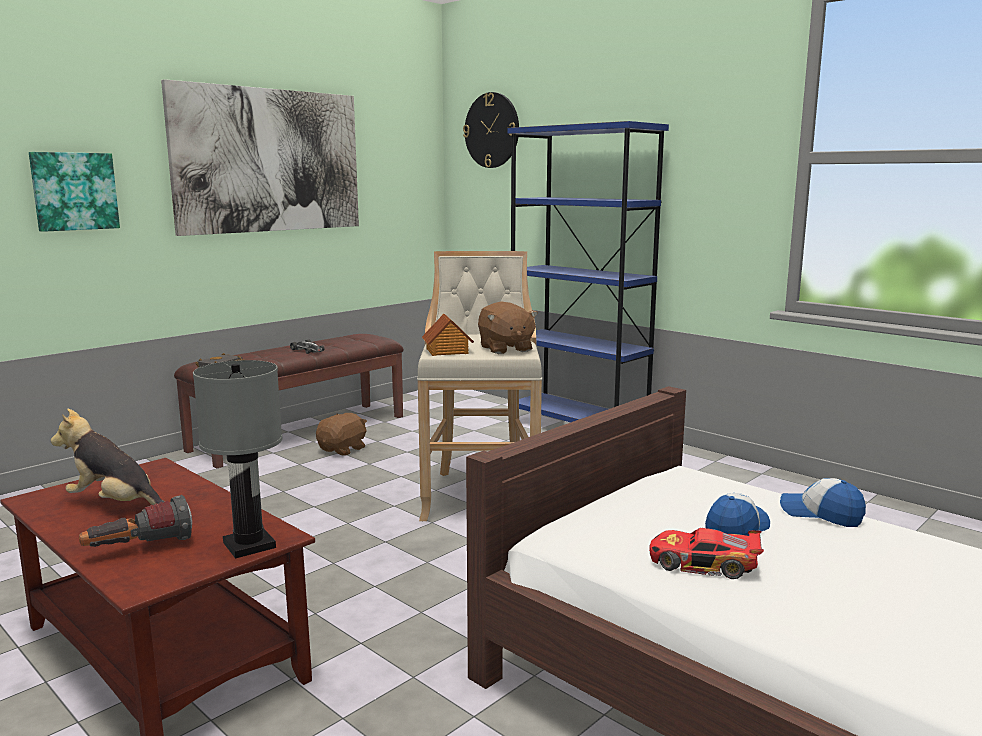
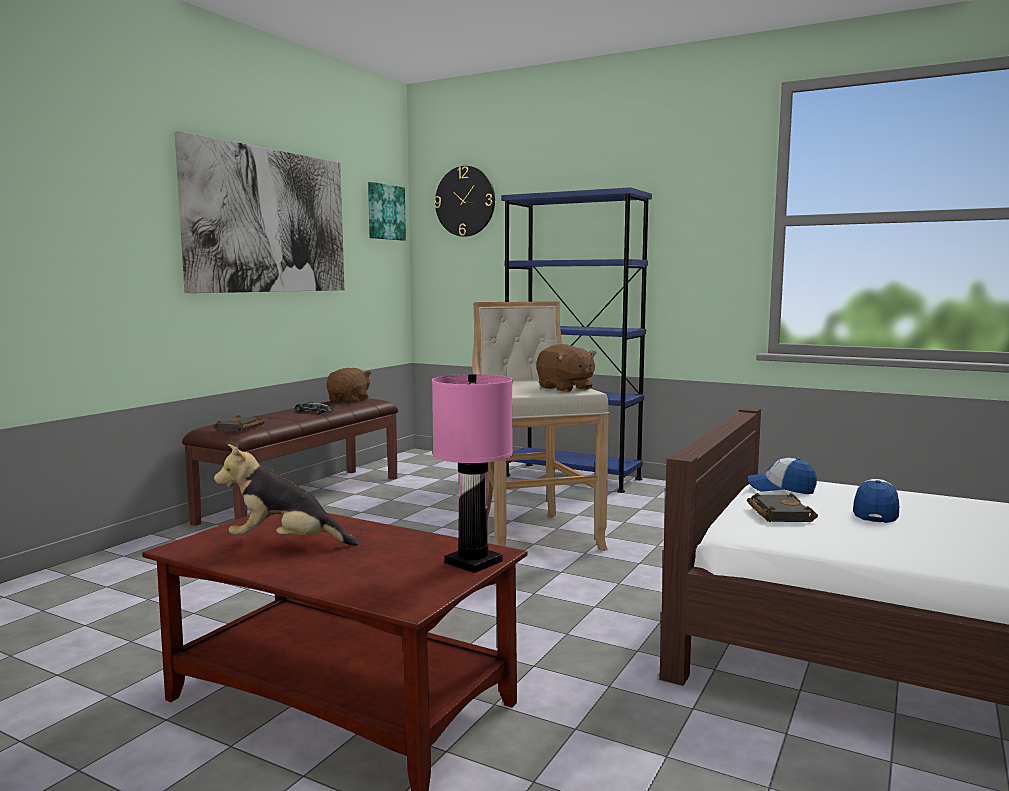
camera: 15 degrees left, 5 degrees down
picture [29,152,120,232] -> picture moved to [368,182,406,240]
flashlight [79,495,192,547] -> none
grey table lamp [193,360,282,559] -> pink table lamp [432,374,513,573]
brown plush toy [316,413,367,456] -> brown plush toy moved to [327,368,372,403]
toy house [422,313,474,356] -> none
toy car [649,528,764,579] -> none
cap [780,478,866,527] -> cap moved to [748,458,817,494]
none -> black book [747,493,818,522]

